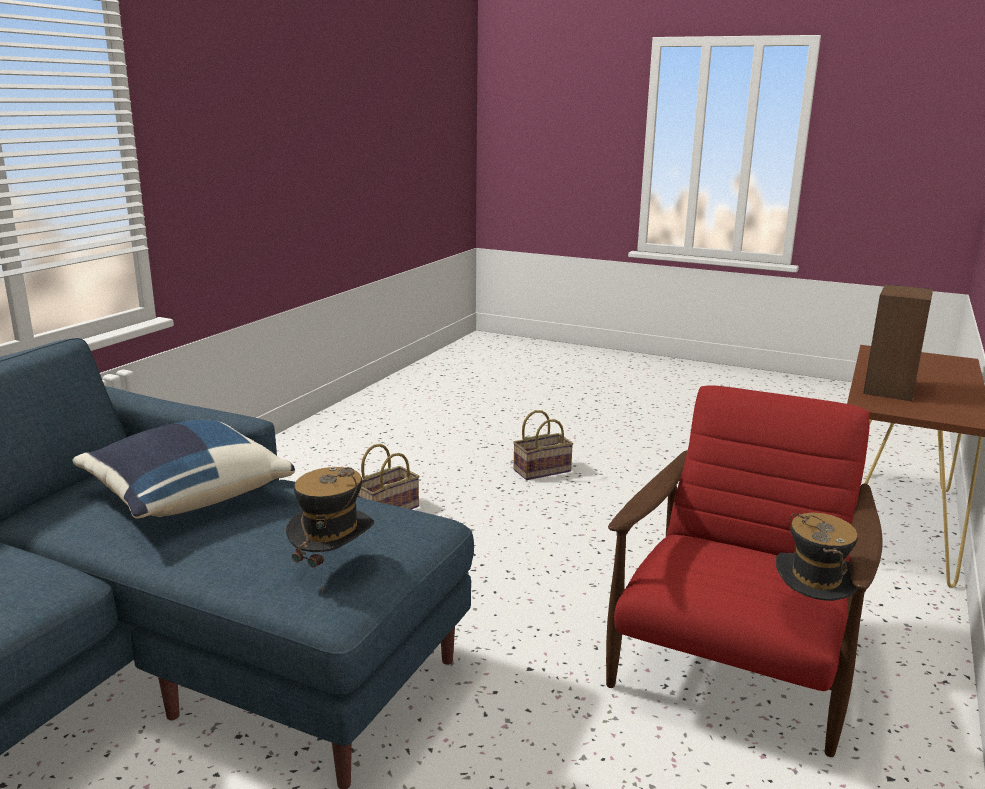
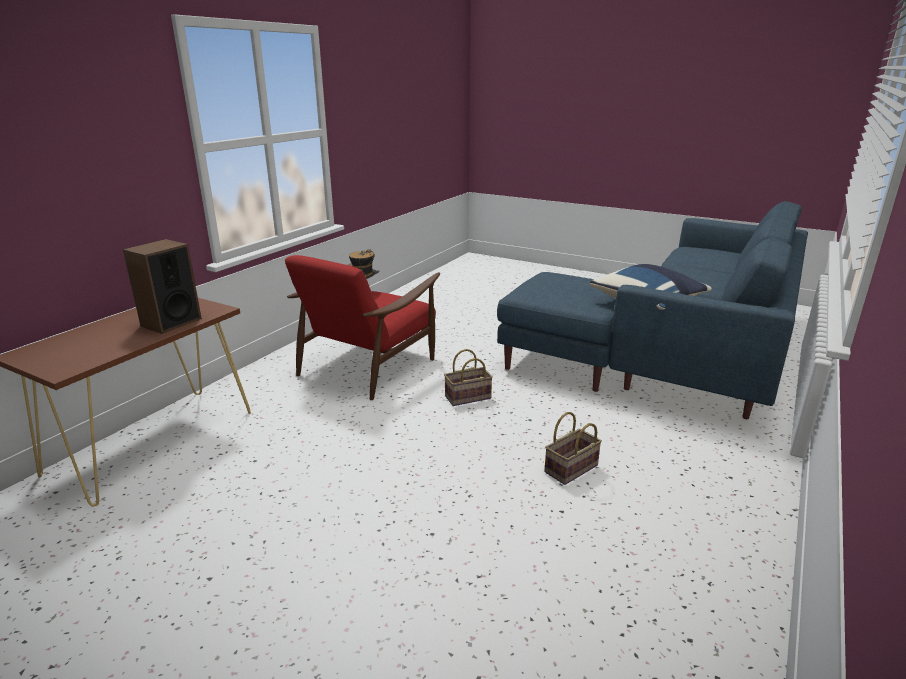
camera: 175 degrees left, 5 degrees up
hat [286,467,374,591] -> none
basket [513,410,573,480] -> basket moved to [444,349,493,406]

